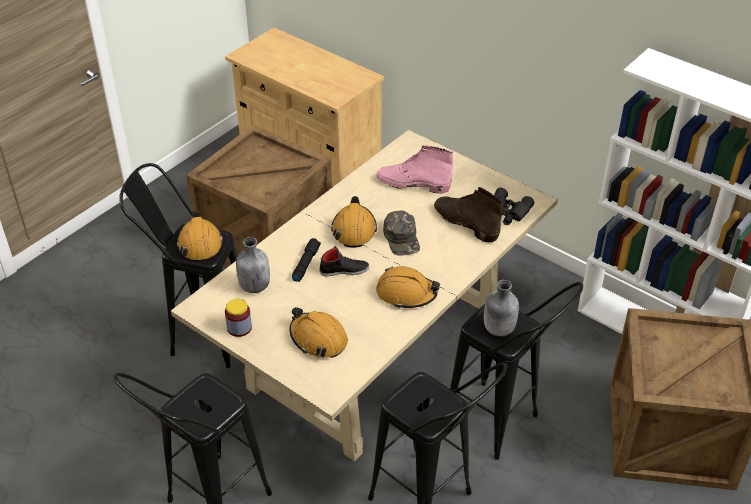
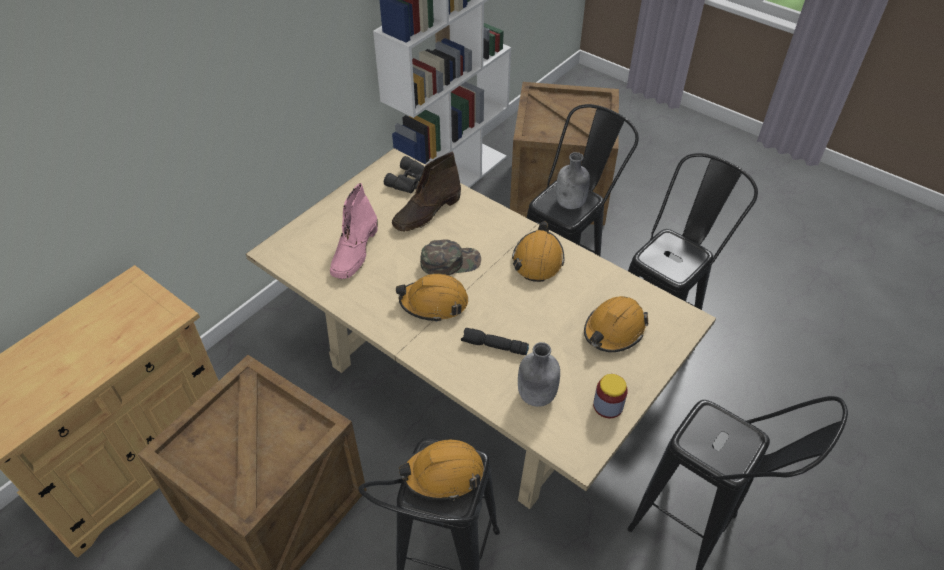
camera: 90 degrees left, 5 degrees up
black shoe [320,246,369,276] -> none

